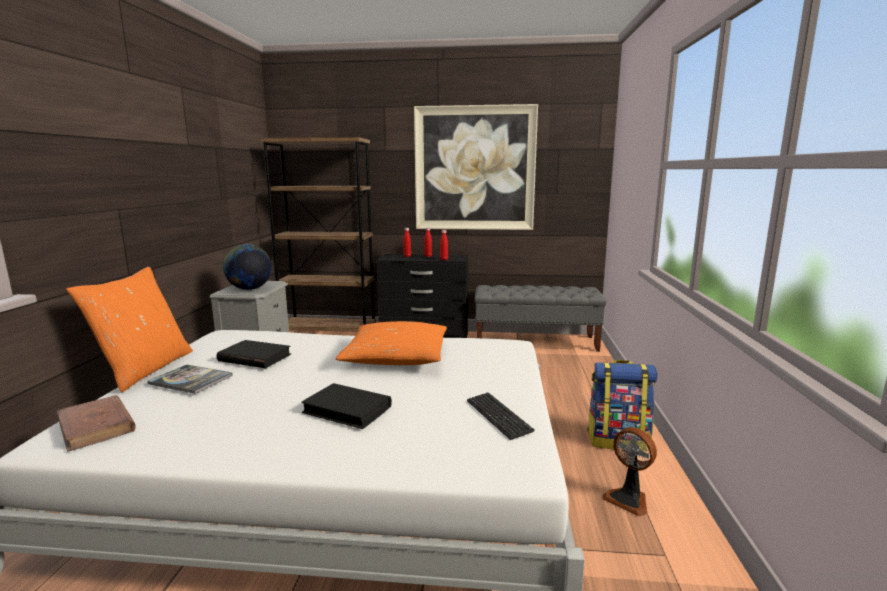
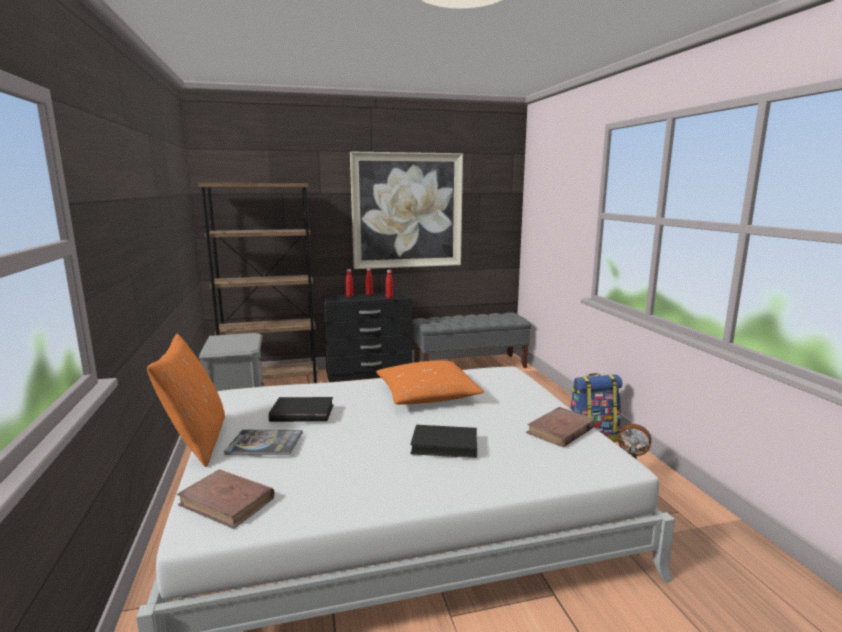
camera: 20 degrees left, 0 degrees up
globe [223,244,272,290] -> none
keyboard [467,392,535,440] -> brown book [526,407,596,447]

